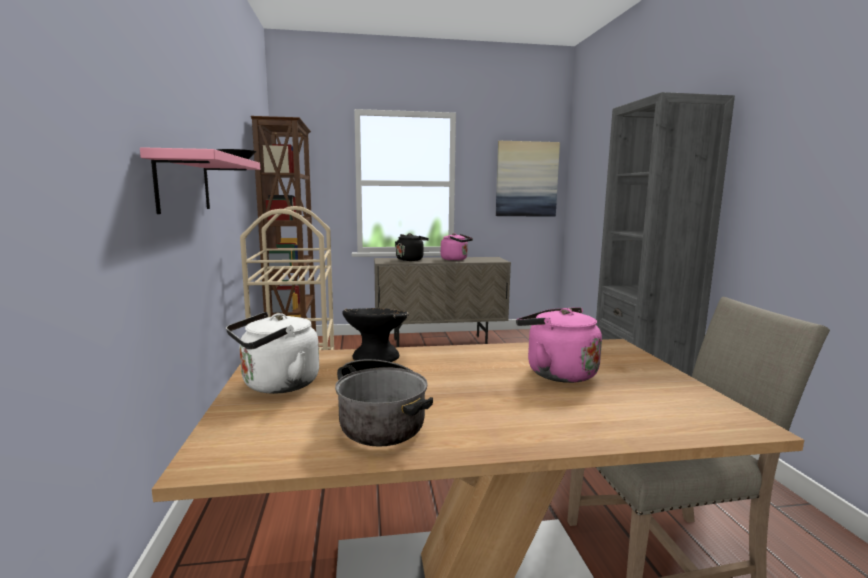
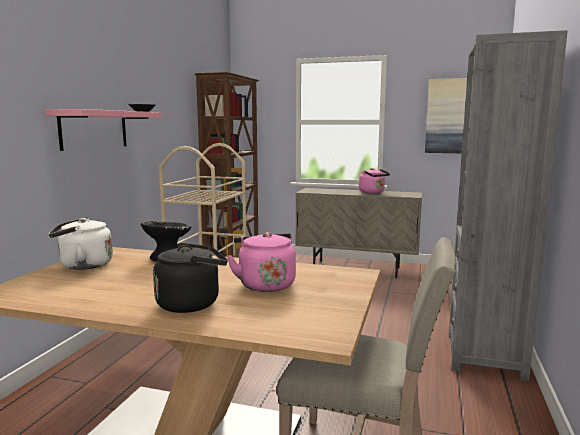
camera: 25 degrees right, 0 degrees up
cooking pot [335,359,433,447] -> none
black kettle [395,233,429,261] -> black kettle moved to [153,243,228,313]

